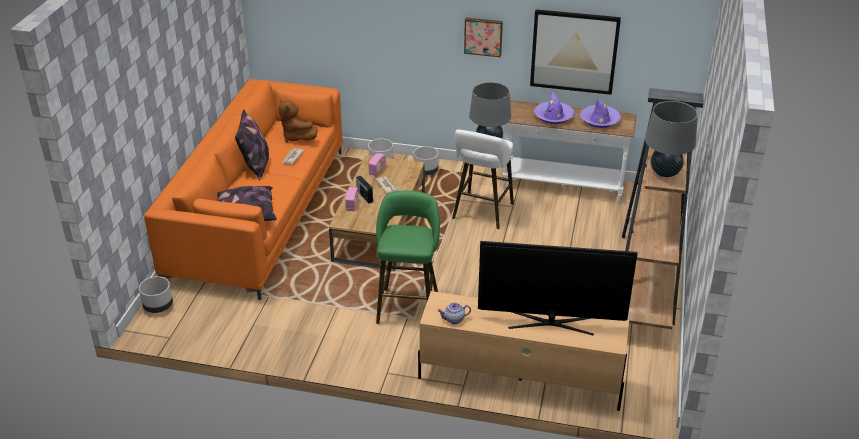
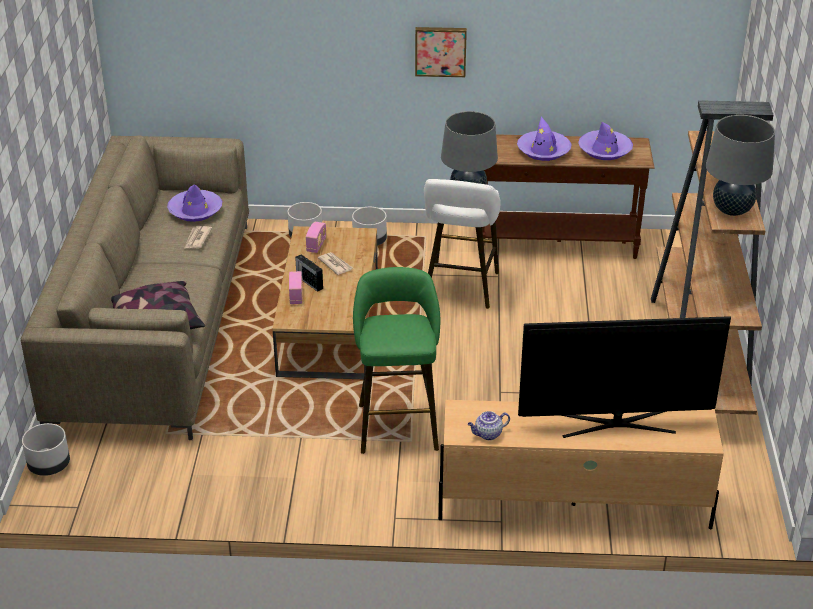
camera: 10 degrees left, 0 degrees up
orange sofa [144,79,343,300] -> beige sofa [21,136,249,440]
pillow [235,109,269,180] -> none
brown plush toy [279,99,318,142] -> purple hat [167,184,222,222]
white console table [503,100,636,204] -> brown console table [482,134,655,259]
picture [530,9,621,95] -> none

